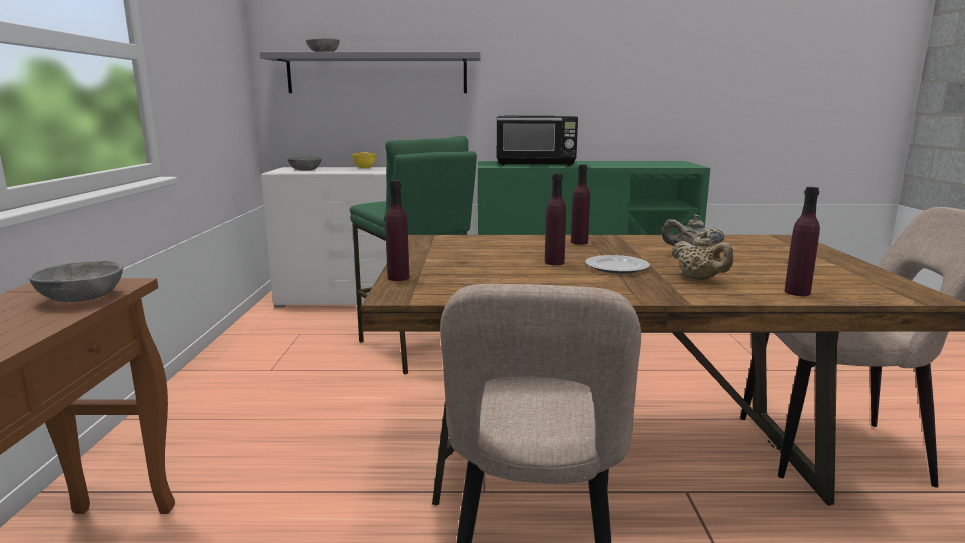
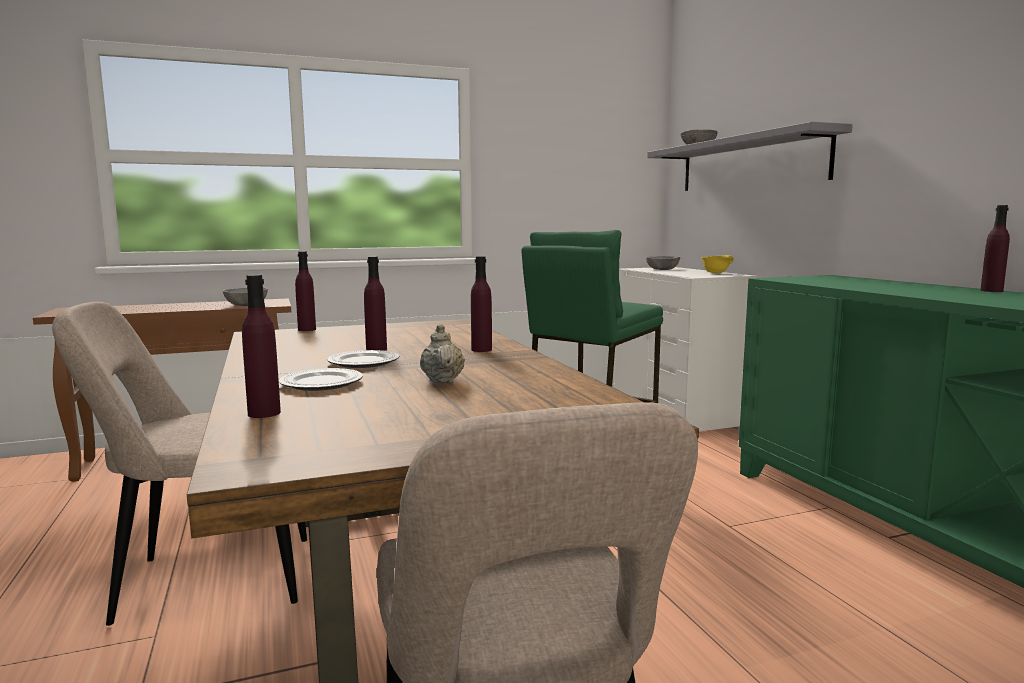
camera: 70 degrees right, 5 degrees down
black microwave [497,115,578,166] -> none
beige teapot [671,231,733,280] -> plate [279,368,363,391]
none -> purple bottle [980,205,1010,292]

